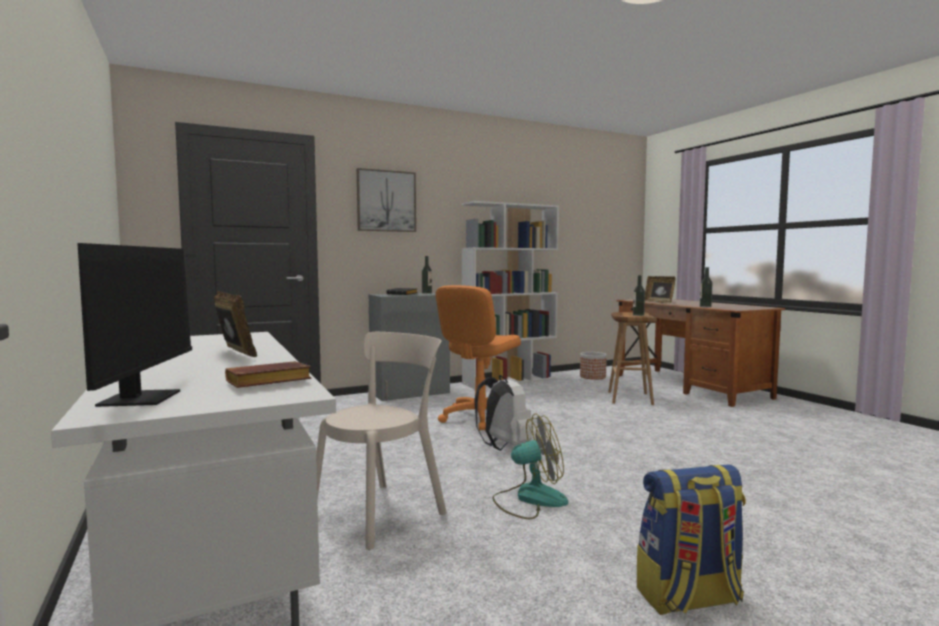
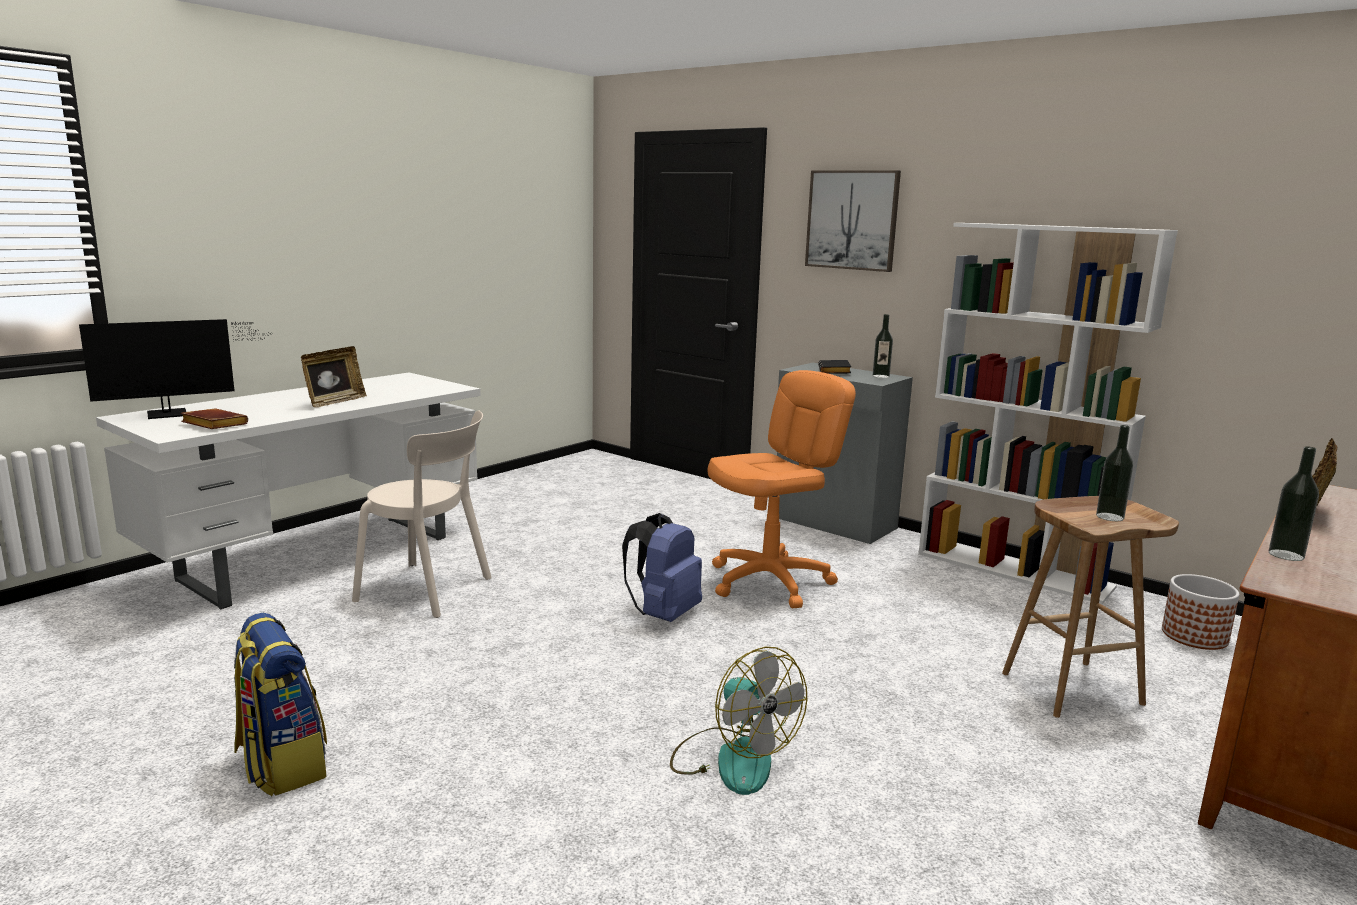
camera: 65 degrees right, 10 degrees up
orange office chair [435,285,521,430] -> orange office chair turned 135 degrees clockwise [708,370,856,608]
white backpack [474,375,532,451] -> blue backpack [622,513,702,622]
fan [492,414,568,519] -> fan moved to [670,647,807,795]

